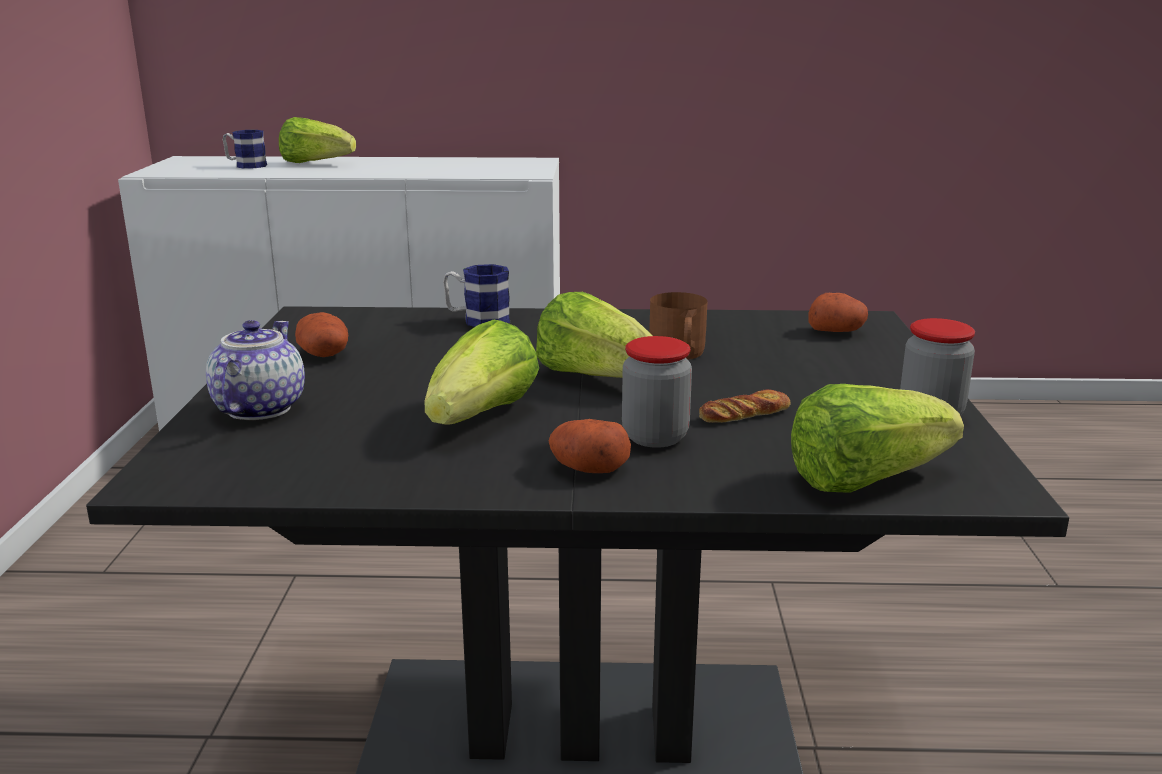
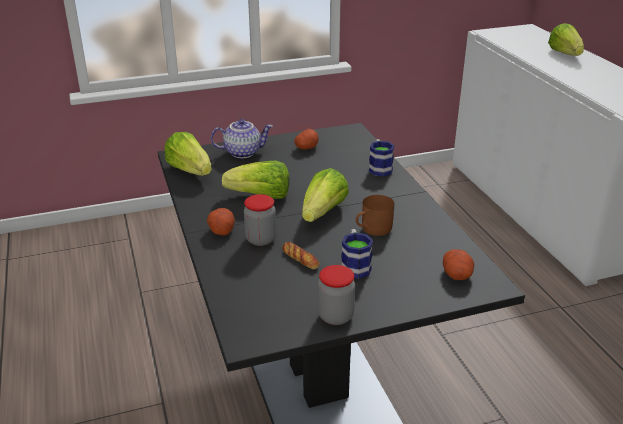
camera: 70 degrees right, 10 degrees up
mug [223,130,267,169] -> mug moved to [341,229,373,279]
lettuce [791,384,964,493] -> lettuce moved to [164,132,212,176]

